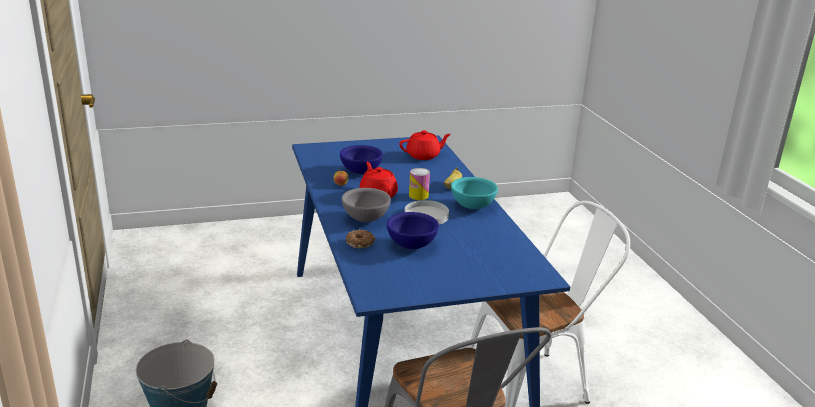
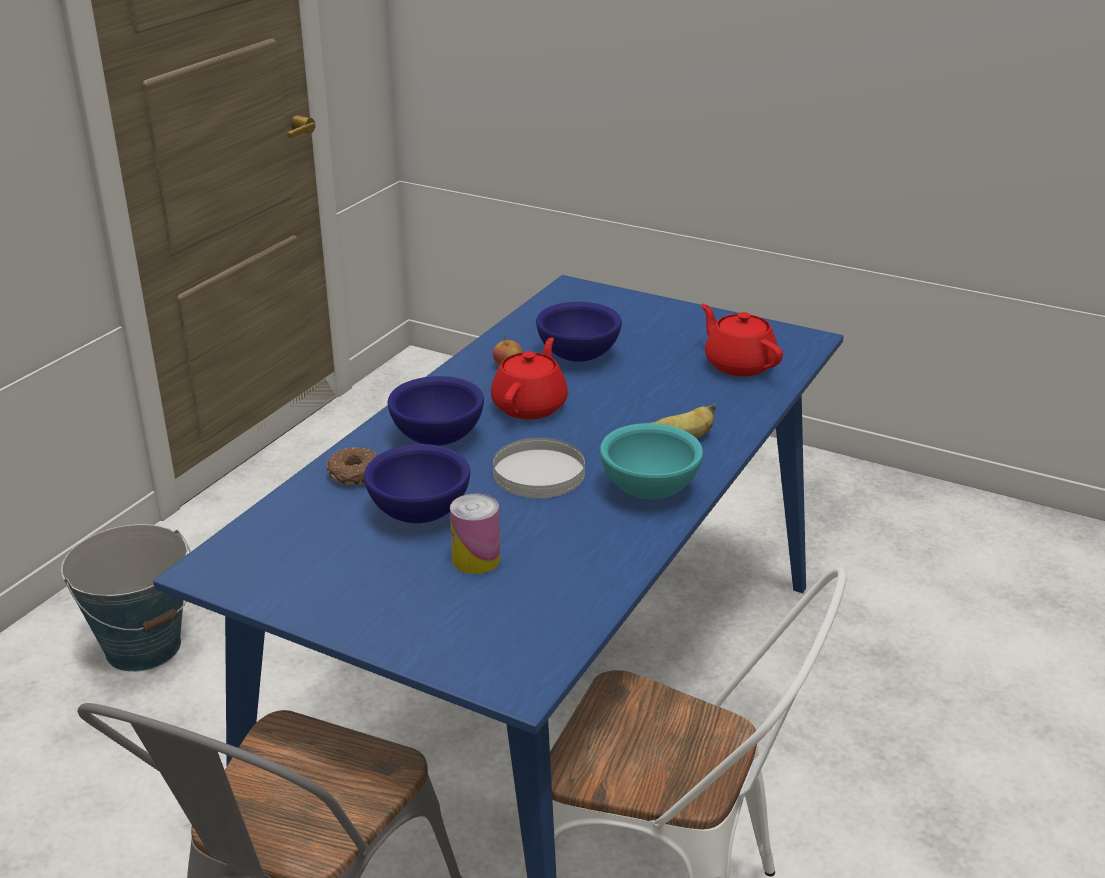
camera: 45 degrees right, 5 degrees up
grey bowl [342,188,391,222] -> blue bowl [387,376,484,446]
red teapot [399,130,451,160] -> red teapot turned 150 degrees counterclockwise [701,304,783,376]
can [409,168,430,200] -> can moved to [450,494,500,574]

